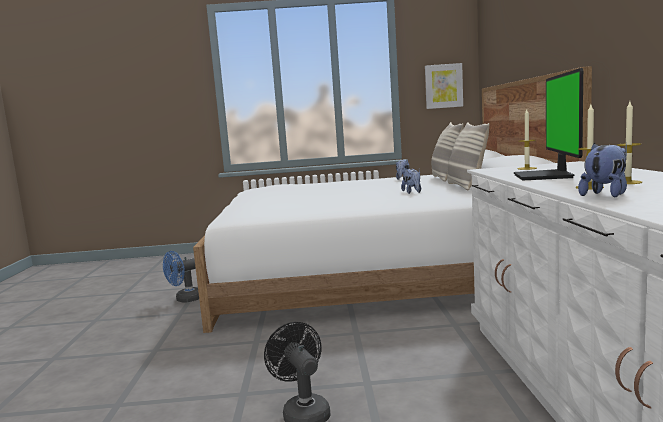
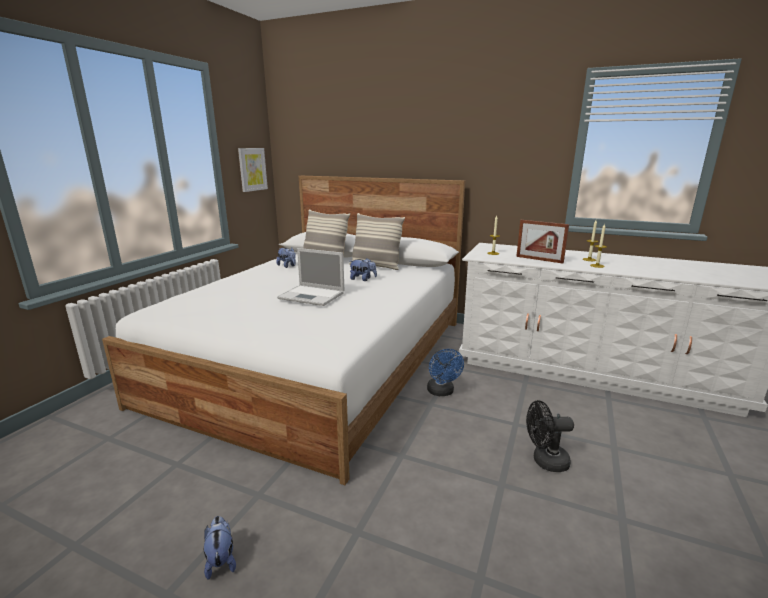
camera: 65 degrees left, 10 degrees up
blue fan [163,251,199,302] -> blue fan moved to [427,349,464,396]
monitor [514,68,583,181] -> picture frame [516,220,569,264]
plush toy [578,143,627,197] -> plush toy moved to [204,516,236,580]
none -> laptop [277,248,344,306]

